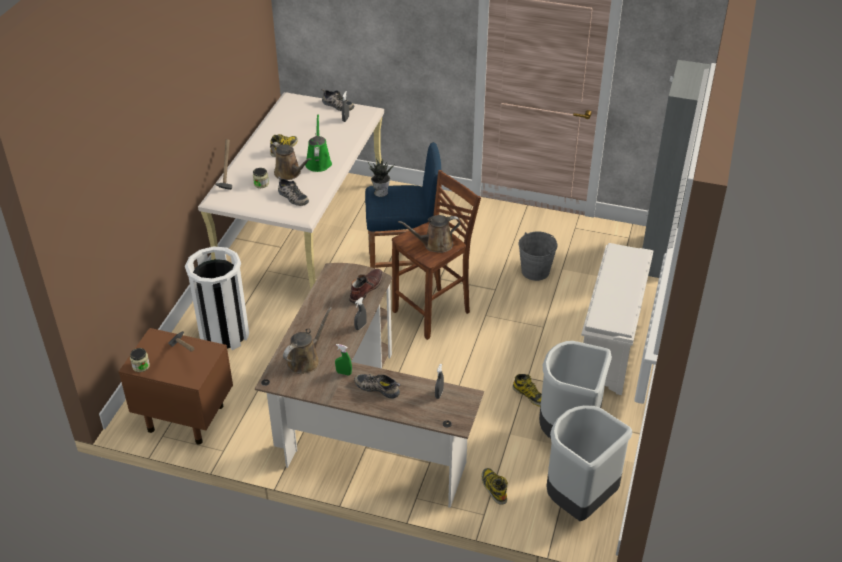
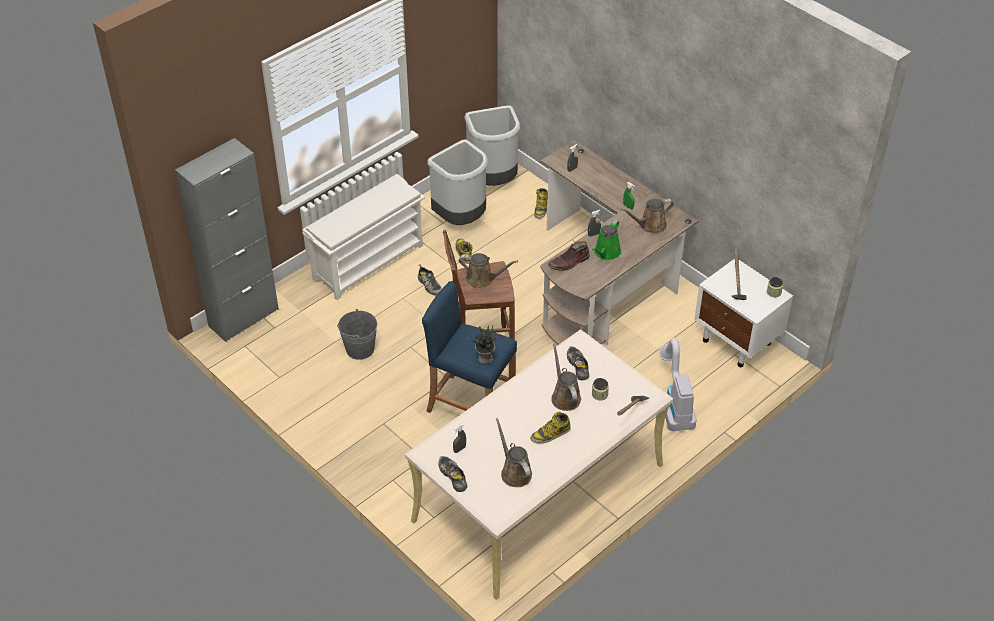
camera: 150 degrees left, 5 degrees up
brown nightstand [119,328,233,445] -> white nightstand [694,259,793,367]
white trash can [185,246,249,350] -> vacuum cleaner [659,338,697,431]
green watering can [305,114,332,172] -> green watering can moved to [592,220,621,260]
shoe [354,374,401,399] -> shoe moved to [418,264,442,295]
none -> brown watering can [496,418,532,487]

